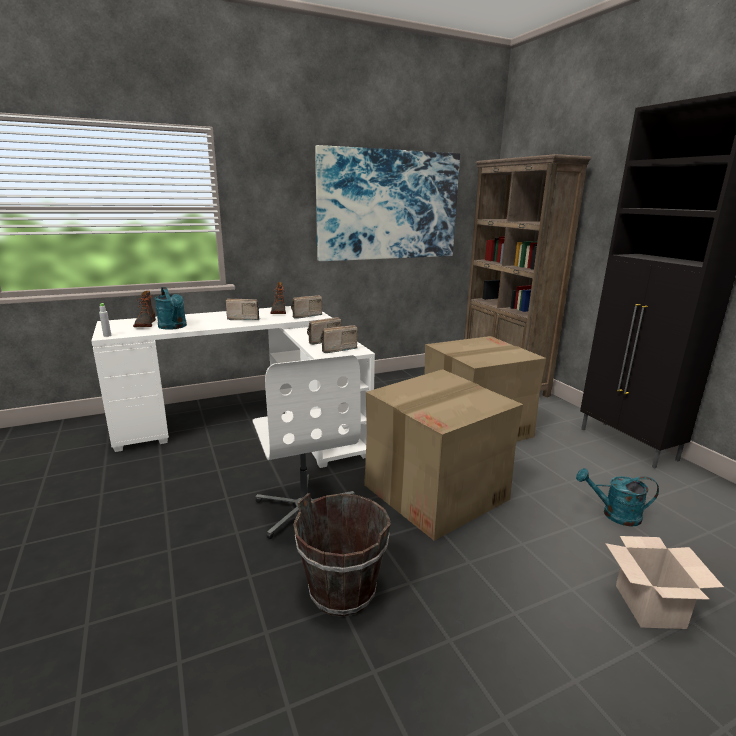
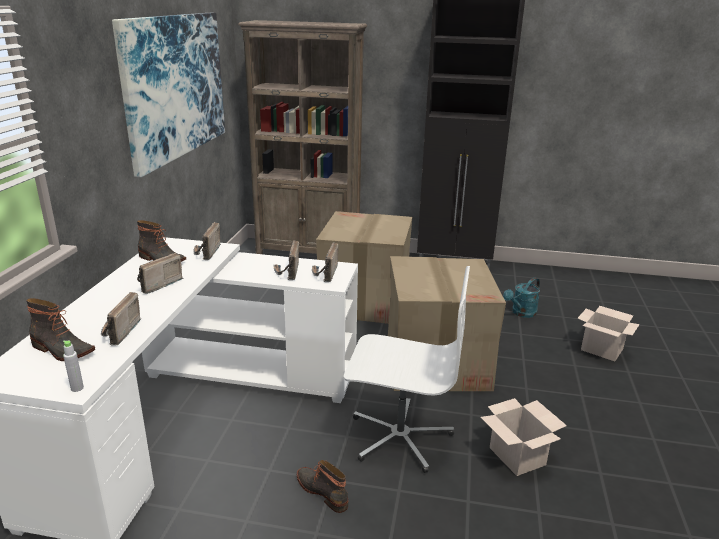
camera: 55 degrees left, 5 degrees up
turquoise watering can [154,287,187,330] -> radio [101,292,141,346]
brown bucket [293,493,391,617] -> cardboard box [481,398,567,476]
none -> boot [297,460,348,513]

